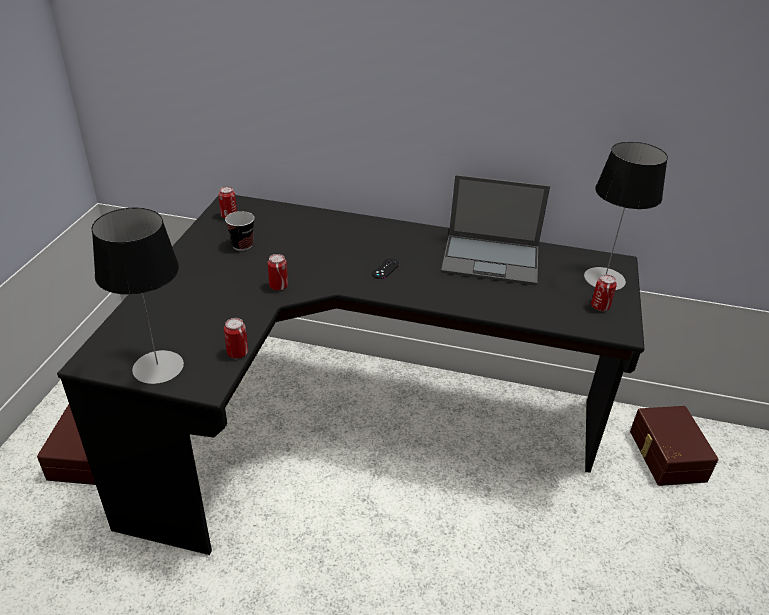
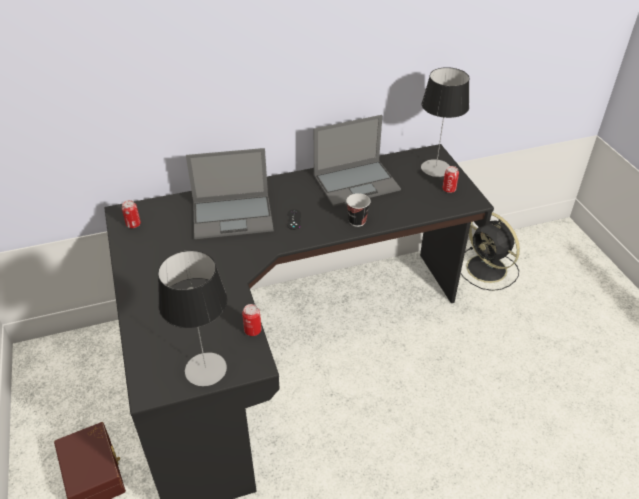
camera: 30 degrees left, 5 degrees up
cup [225,211,254,251] -> cup moved to [346,193,371,227]
can [268,254,288,291] -> none
brown storage box [630,406,719,486] -> black fan [461,212,520,291]
none -> laptop [186,148,274,239]

